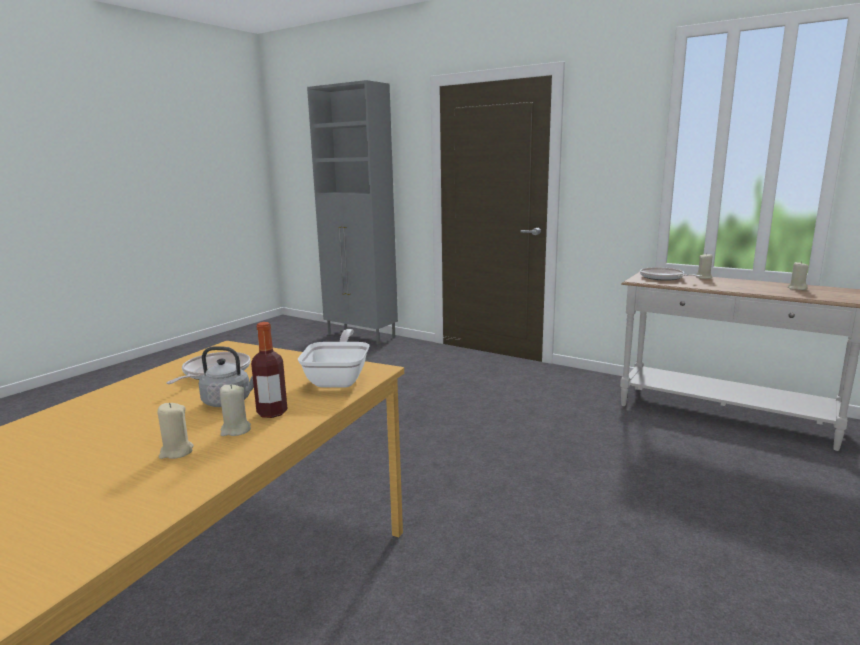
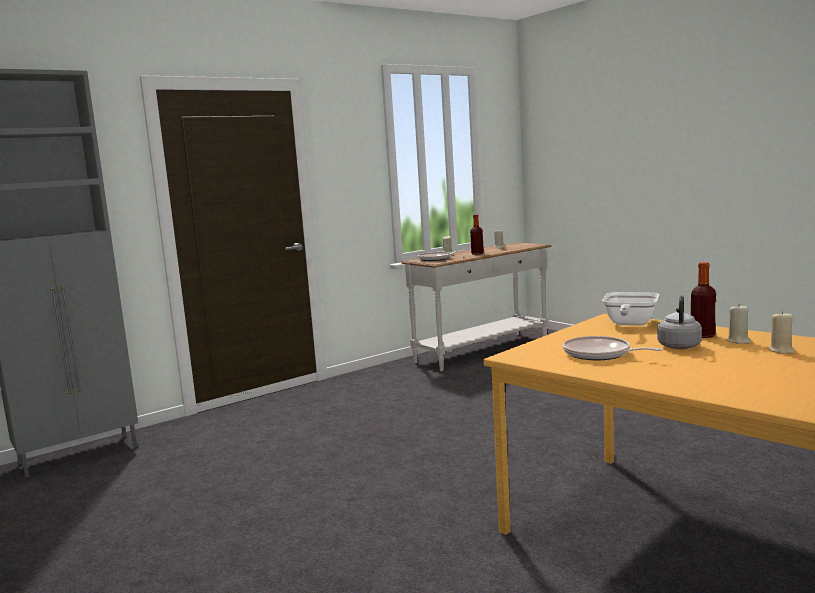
camera: 70 degrees left, 5 degrees down
frying pan [298,329,369,388] -> frying pan turned 90 degrees counterclockwise [602,292,659,326]
none -> bottle [470,214,484,255]

